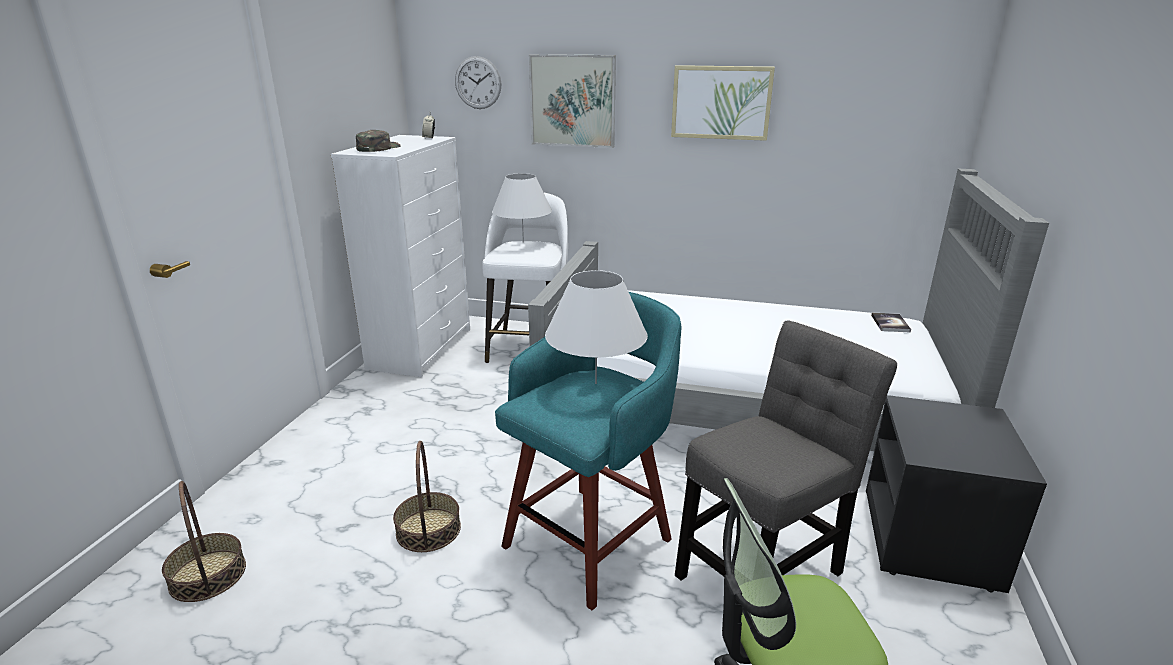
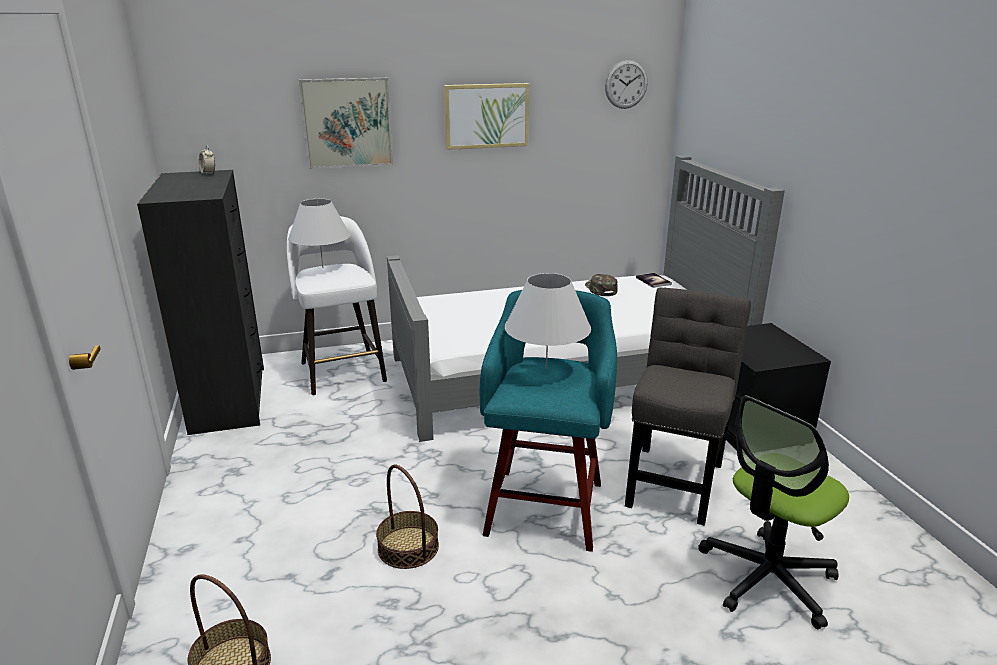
camera: 30 degrees left, 0 degrees up
white dresser [331,135,470,377] -> black dresser [137,170,264,435]
green cap [356,130,401,152] -> green cap moved to [585,274,618,296]
wall clock [455,56,501,109] -> wall clock moved to [605,60,648,109]

